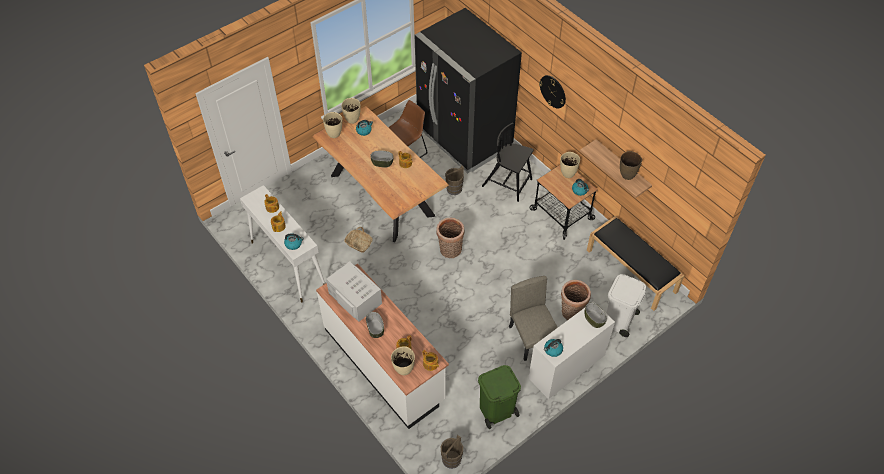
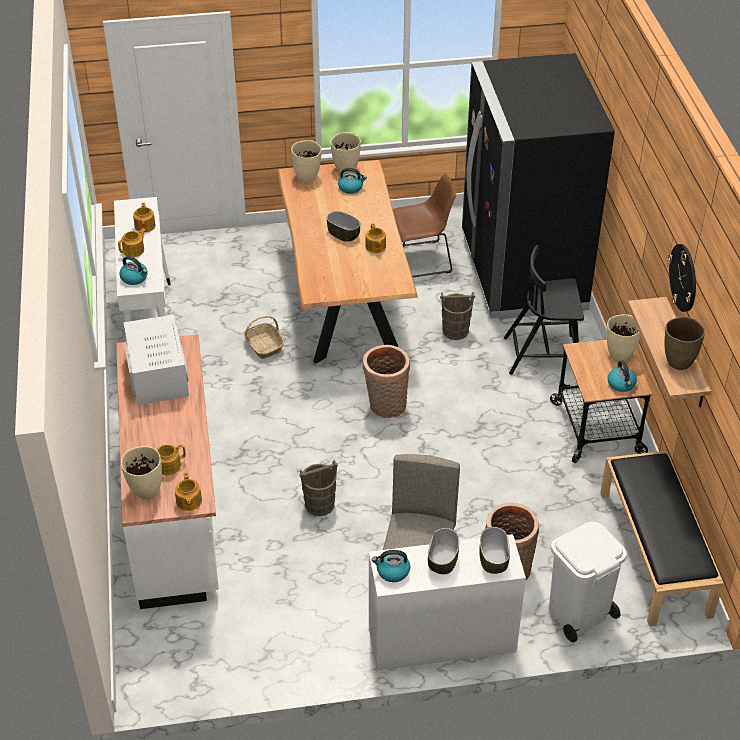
camera: 30 degrees right, 10 degrees down
bowl [366,312,384,338] -> bowl moved to [428,528,459,574]
brown bucket [441,435,463,469] -> brown bucket moved to [299,460,338,516]
green trash can [478,365,521,429] -> none
black chair [482,123,534,202] -> black chair turned 60 degrees counterclockwise [504,245,584,375]
wall clock [539,75,566,109] -> wall clock moved to [668,244,696,312]

